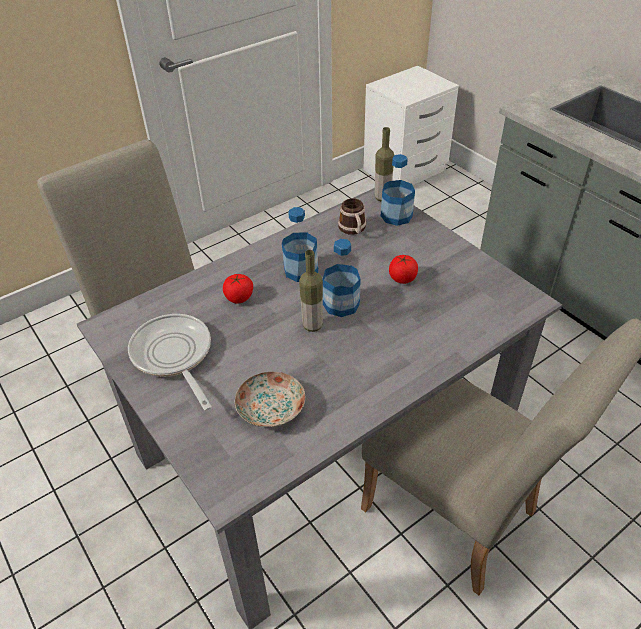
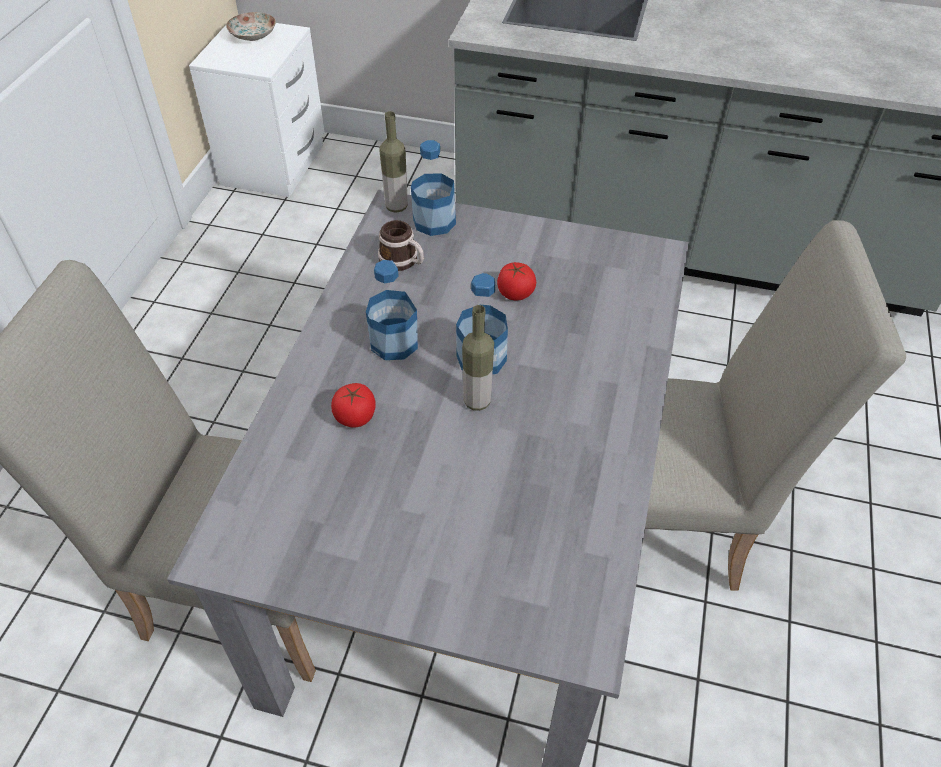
camera: 40 degrees left, 5 degrees up
frying pan [128,314,212,411] -> none
plate [235,372,305,427] -> plate moved to [226,12,276,41]

